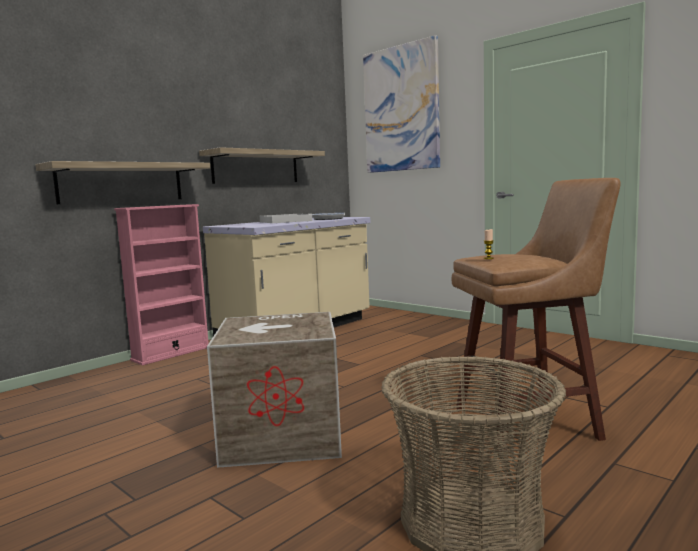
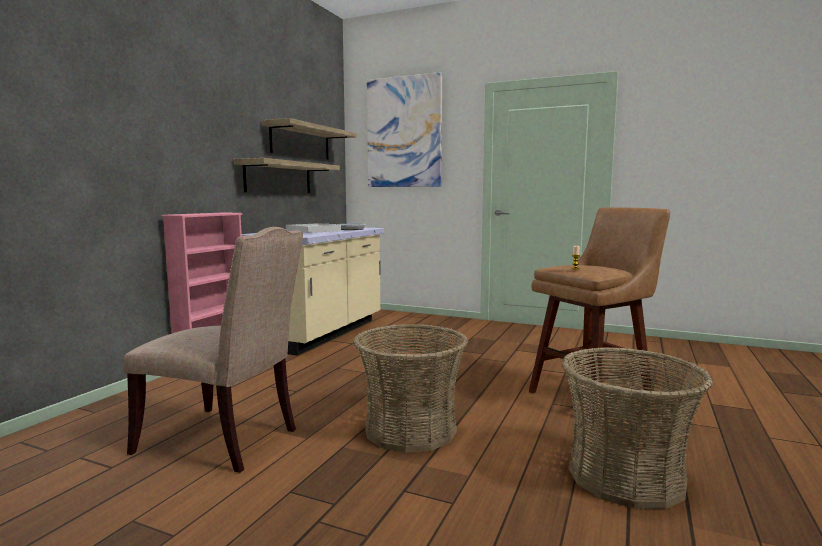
camera: 20 degrees left, 0 degrees up
shelf [35,161,210,204] -> shelf moved to [261,118,357,159]
crate [207,312,342,468] -> basket [353,324,468,453]
none -> beige chair [123,227,303,473]

